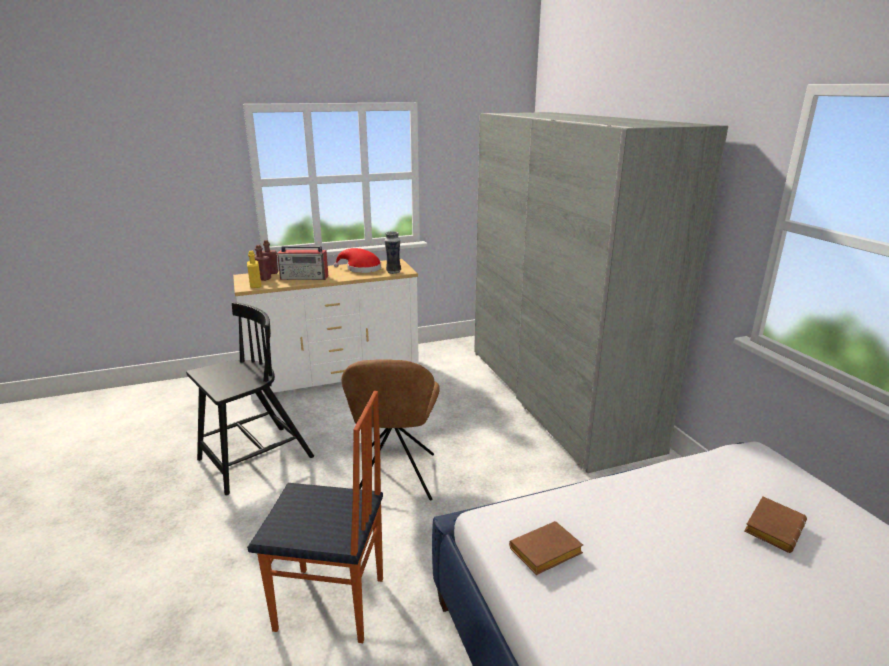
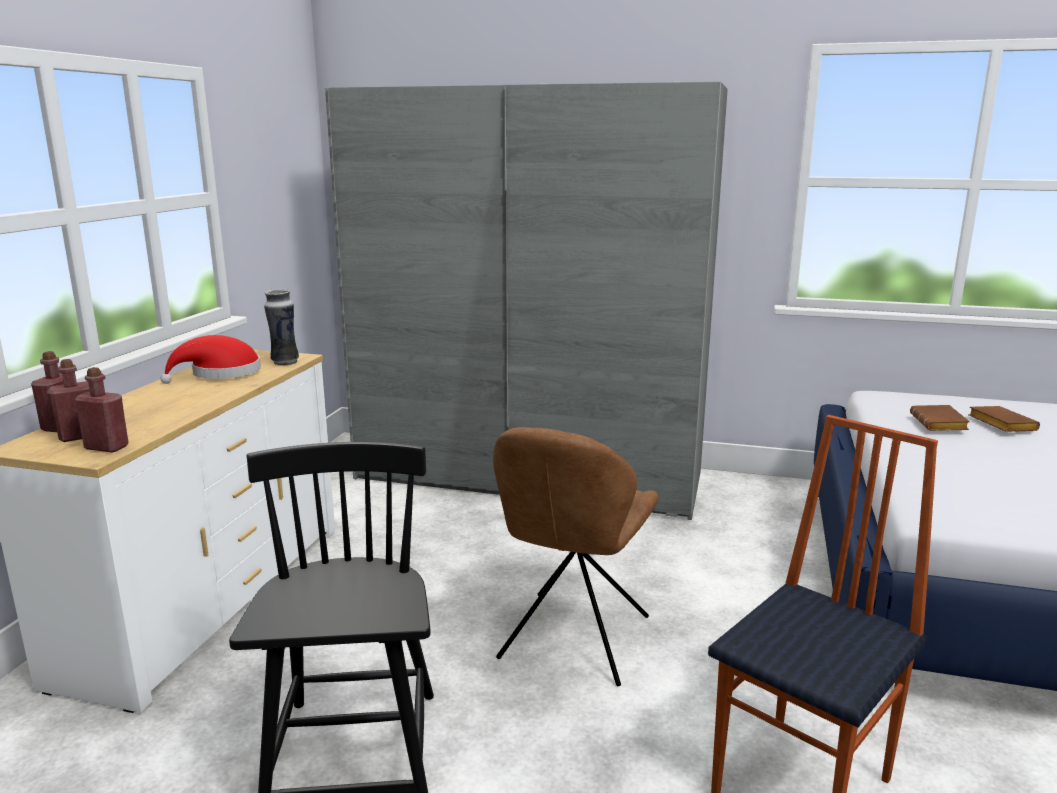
camera: 55 degrees left, 5 degrees down
yellow bottle [247,251,261,288] -> red bottle [75,367,129,453]
radio [277,246,328,280] -> none
brown chair [341,359,440,501] -> brown chair turned 75 degrees clockwise [493,427,659,686]
brown book [509,521,583,575] -> brown book moved to [910,405,970,431]

